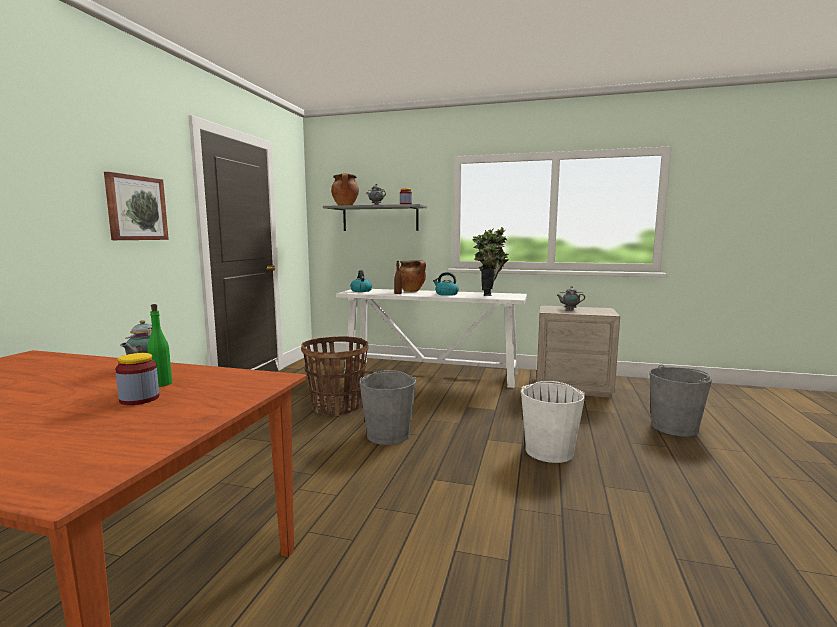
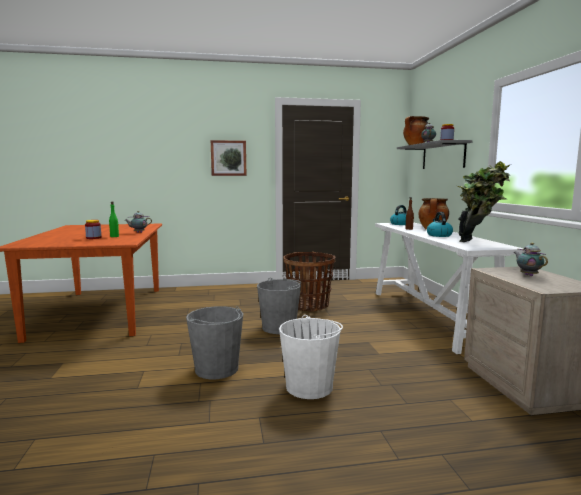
camera: 65 degrees right, 0 degrees up
grey bucket [649,364,712,437] -> grey bucket moved to [186,306,243,379]

